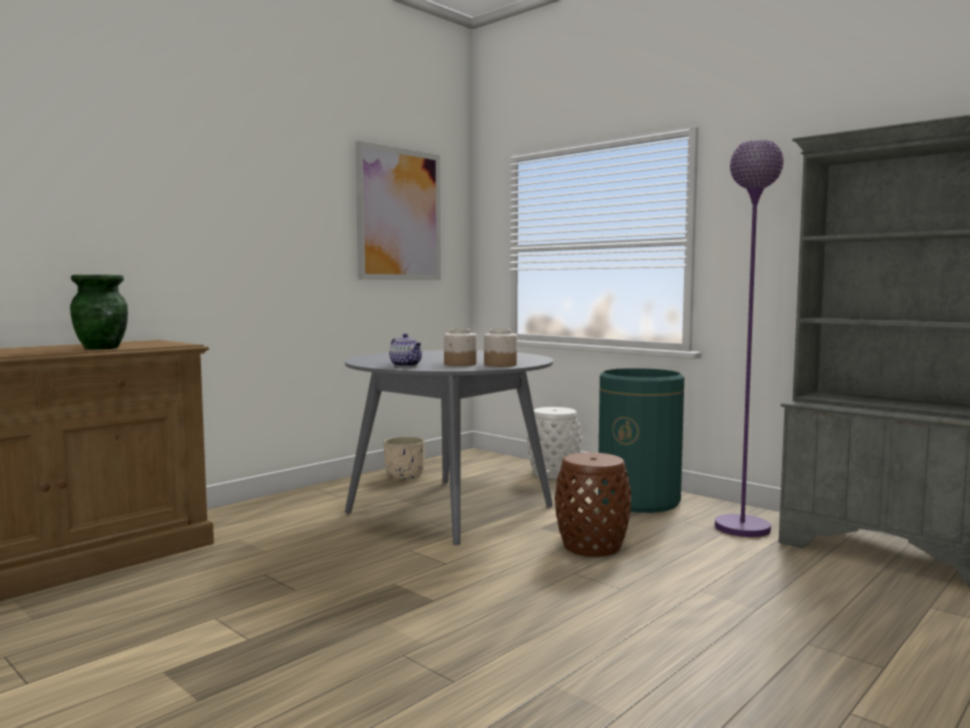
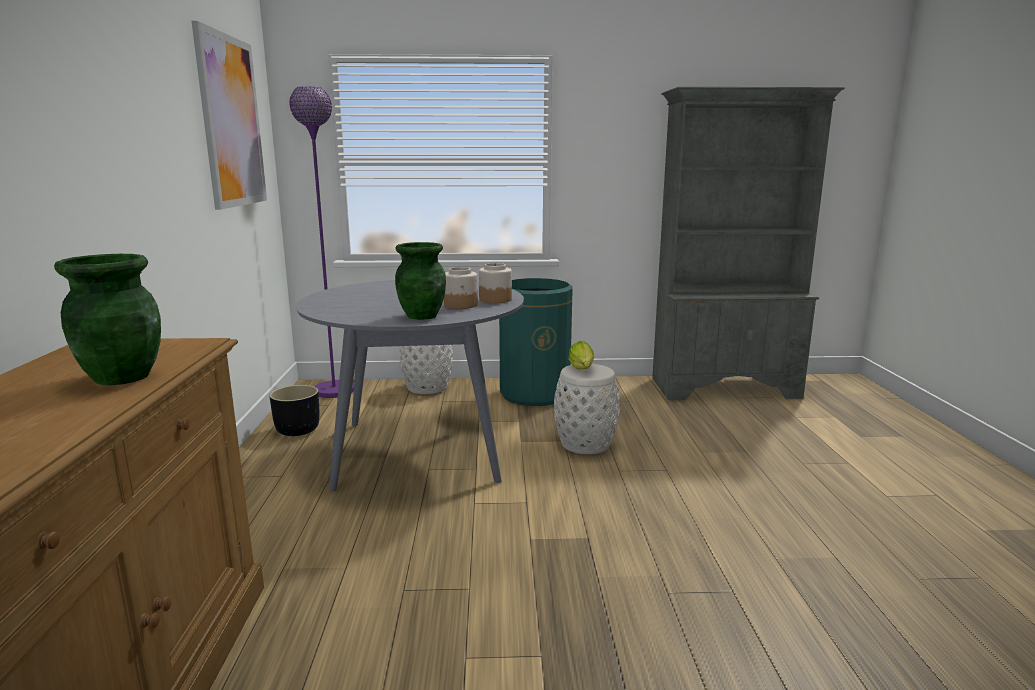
camera: 45 degrees left, 10 degrees up
beige planter [384,437,425,479] -> black planter [269,385,319,436]
teapot [389,333,422,367] -> green vase [395,242,446,320]
brown stool [555,452,631,557] -> white stool [554,364,620,454]
purple floor lamp [715,140,784,537] -> purple floor lamp moved to [290,86,354,398]
none -> lettuce [568,341,594,370]

